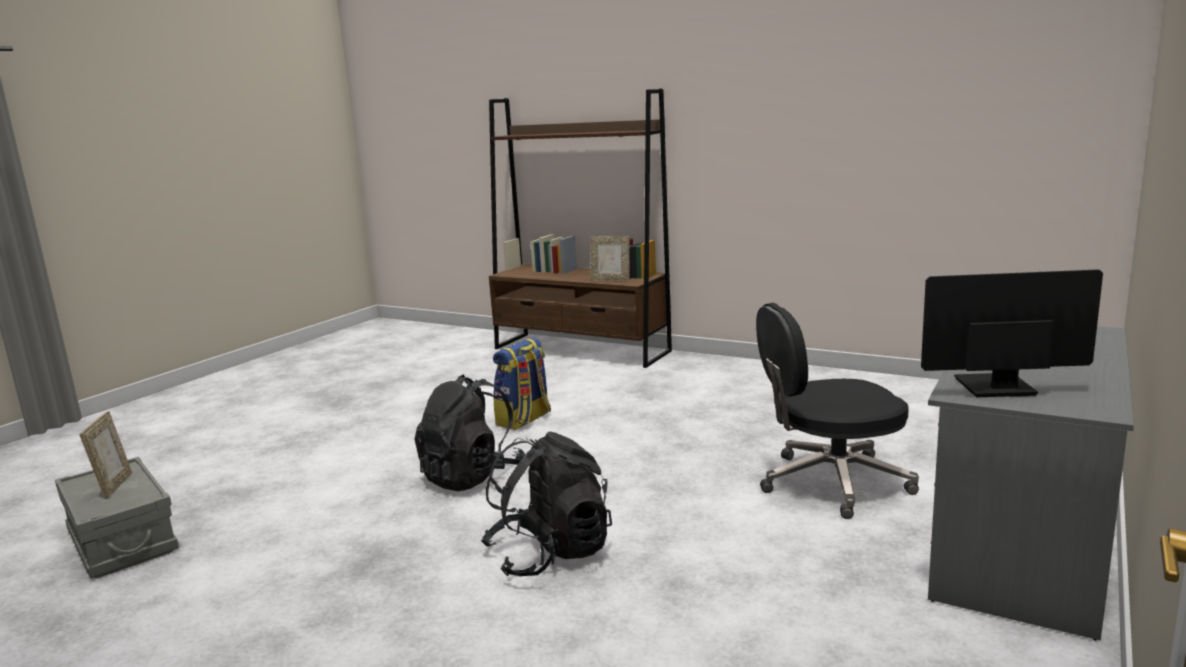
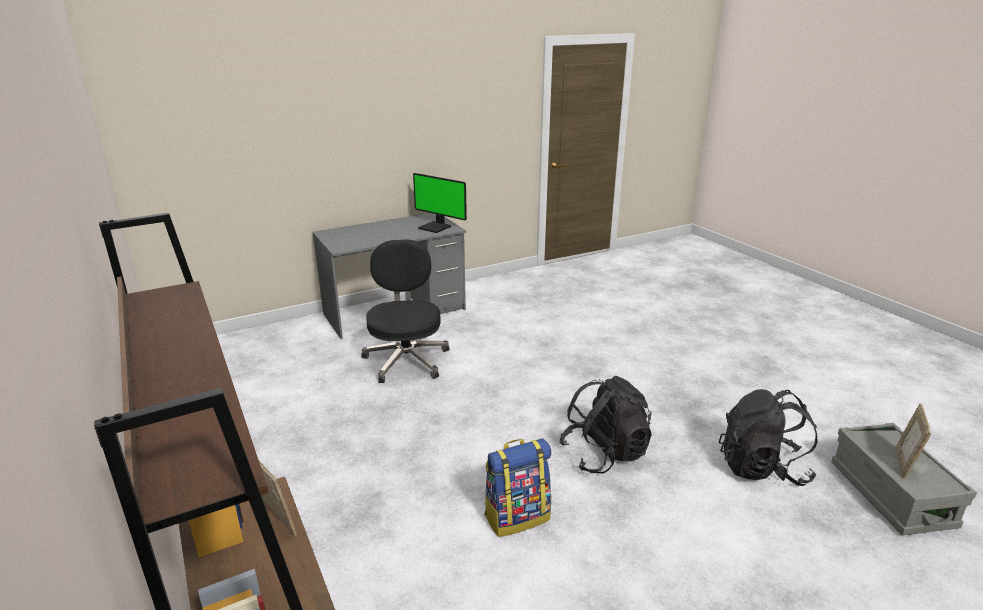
camera: 150 degrees left, 10 degrees up
black backpack [481,432,612,577] -> black backpack moved to [719,389,818,486]
black office chair [756,303,919,519] -> black office chair turned 120 degrees counterclockwise [361,239,450,383]

